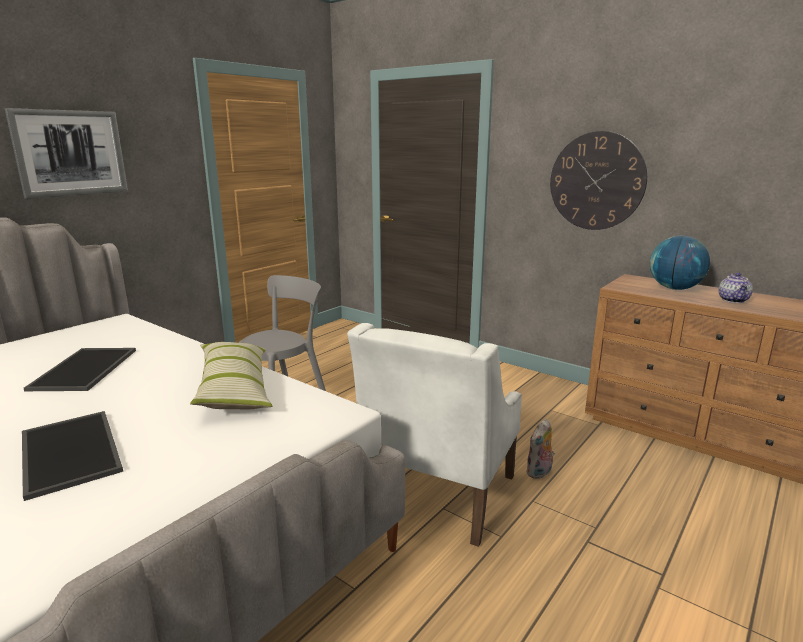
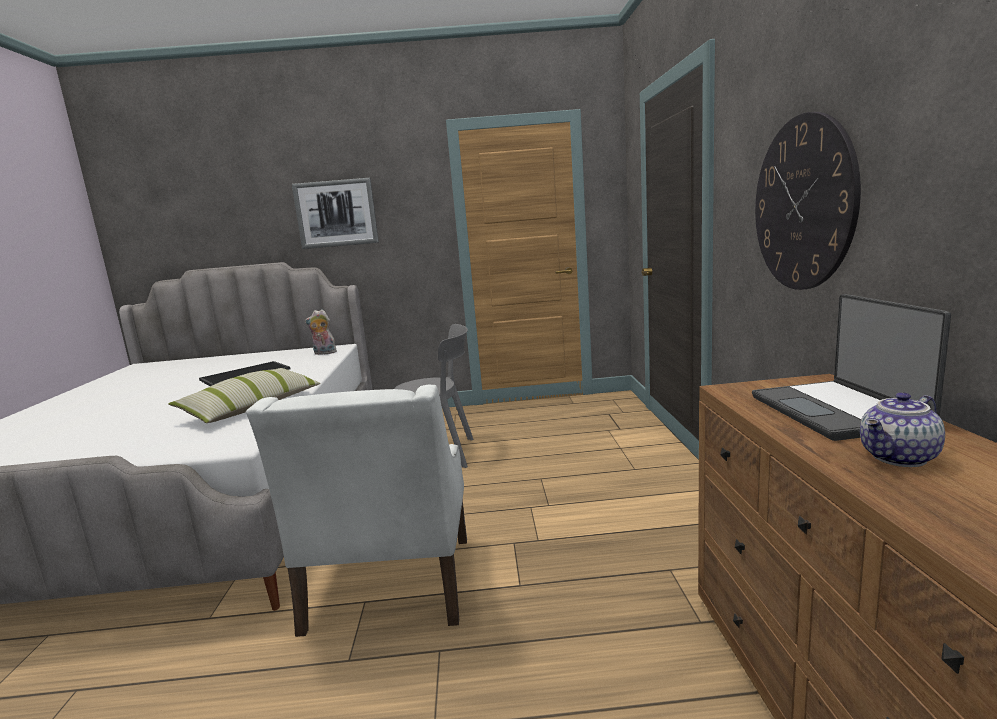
camera: 50 degrees right, 5 degrees down
tray [22,411,123,501] -> none
white armchair [347,323,522,547] -> white armchair turned 75 degrees counterclockwise [246,385,467,637]
plush toy [526,419,555,479] -> plush toy moved to [305,309,337,355]
globe [650,236,710,290] -> laptop [752,294,951,441]

